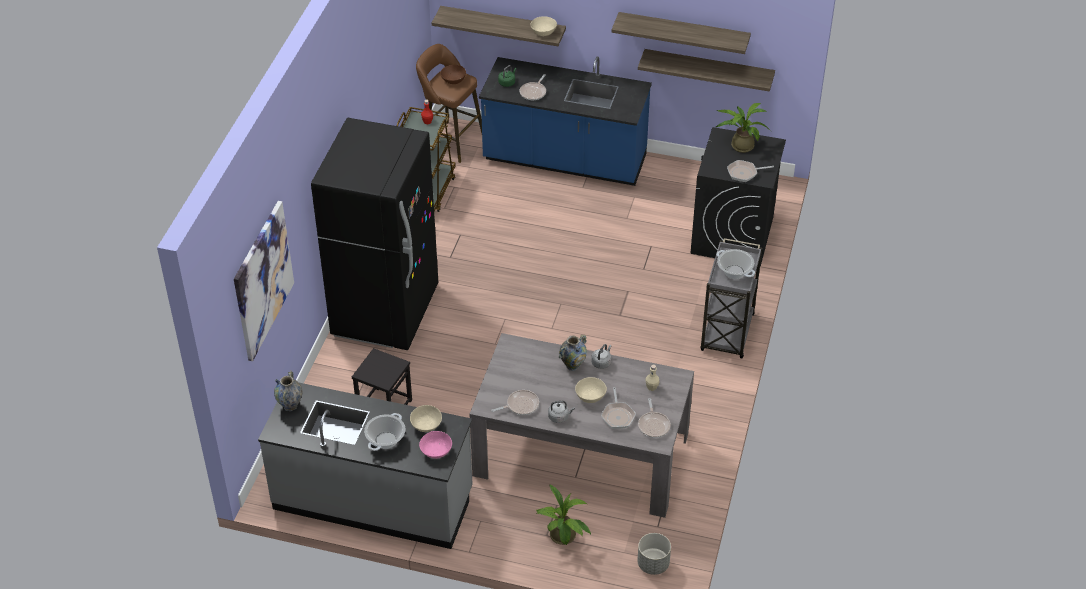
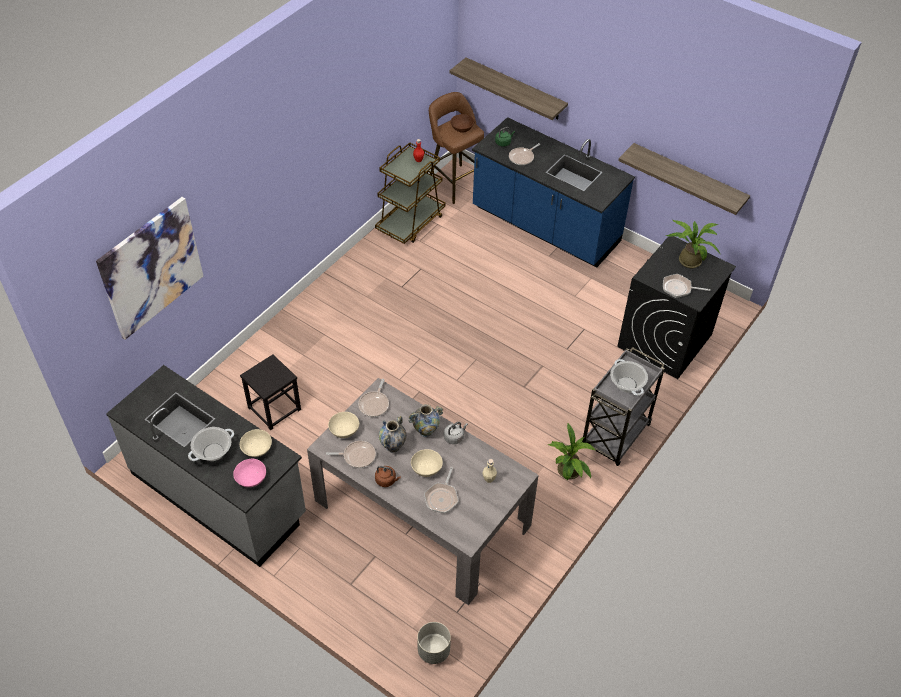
camera: 20 degrees right, 5 degrees up
vase [274,371,302,411] -> vase moved to [379,416,406,453]
black fridge [311,117,438,350] -> none
beige bowl [530,16,557,36] -> beige bowl moved to [328,412,359,438]
potted plant [536,484,591,545] -> potted plant moved to [548,423,596,480]
grey kettle [548,401,575,423] -> brown kettle [375,466,401,487]
shelf [611,12,751,54] -> none
frying pan [638,398,671,438] -> frying pan moved to [358,379,389,417]

